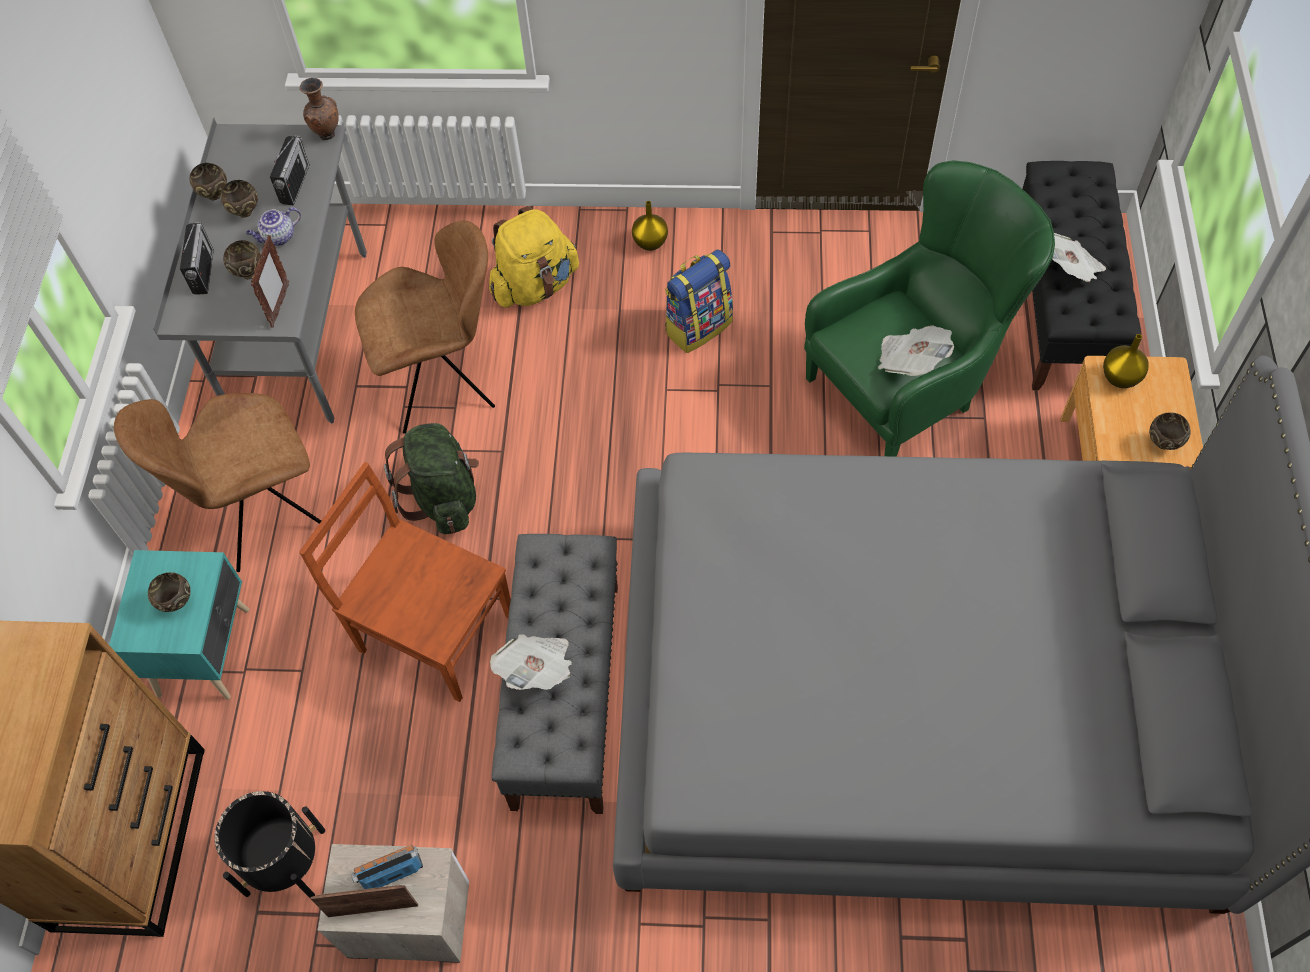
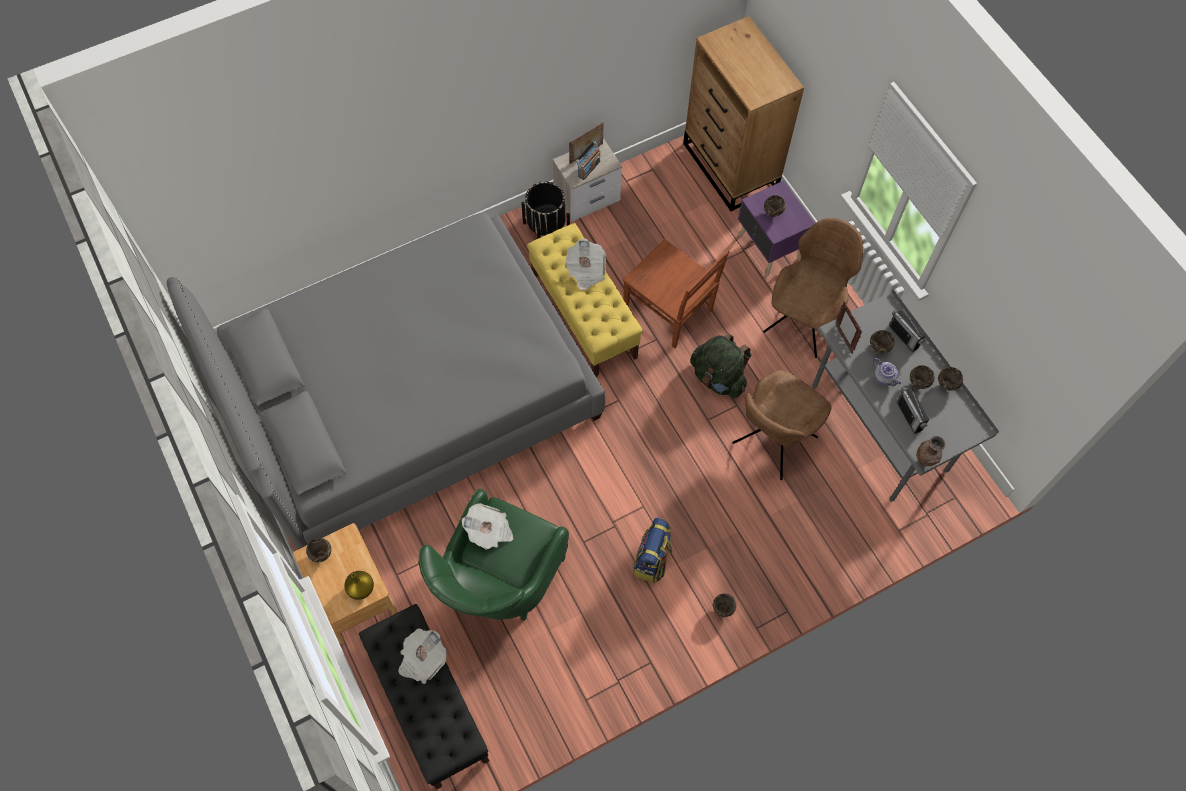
camera: 145 degrees right, 5 degrees up
turquoise nightstand [109,550,249,700] -> purple nightstand [738,181,815,276]
black planter [215,791,325,899] -> black planter moved to [522,182,570,238]
teapot [246,207,301,246] -> teapot turned 120 degrees clockwise [873,358,901,386]
brown chair [299,462,511,702] -> brown chair turned 45 degrees clockwise [623,239,729,349]
yellow backpack [489,206,579,308] -> none
grey bench [492,534,618,814] -> yellow bench [527,223,643,377]
yellow vase [632,201,668,251] -> brown bowl [713,593,736,617]

